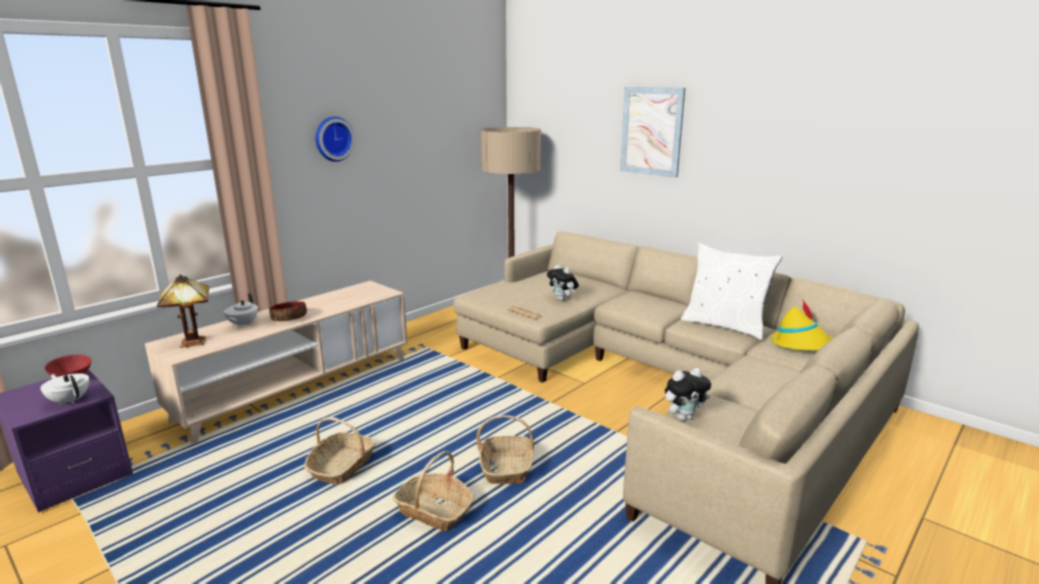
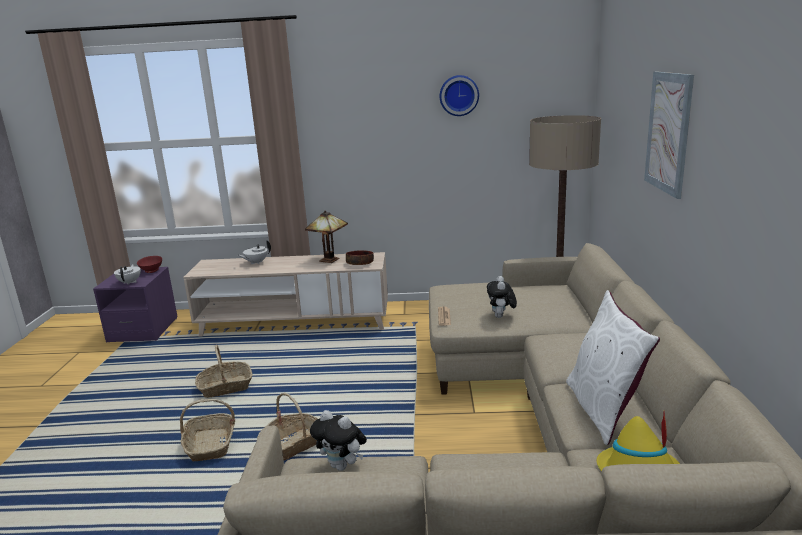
camera: 50 degrees right, 0 degrees up
table lamp [157,274,209,348] -> table lamp moved to [305,211,348,263]
bowl [269,301,307,321] -> bowl moved to [346,250,374,265]
wall clock [315,116,355,162] -> wall clock moved to [440,75,479,116]

